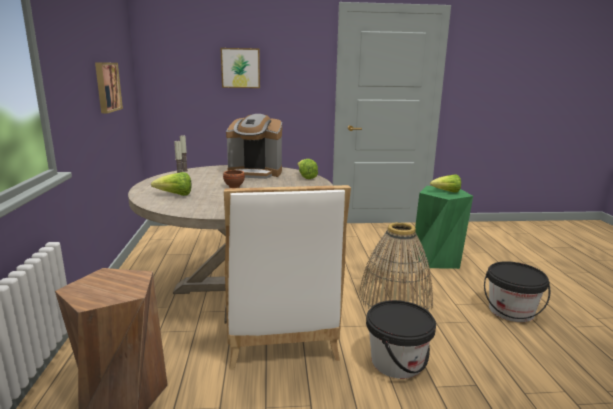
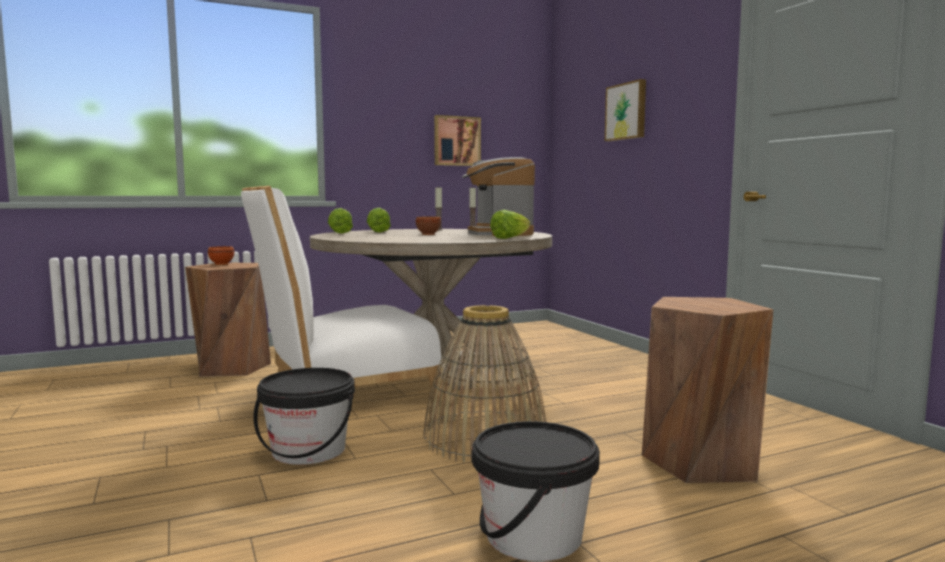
camera: 70 degrees right, 10 degrees down
green stool [413,186,473,269] -> brown stool [642,297,773,483]
lettuce [430,174,461,193] -> lettuce moved to [328,208,353,234]
none -> brown bowl [208,246,234,265]

